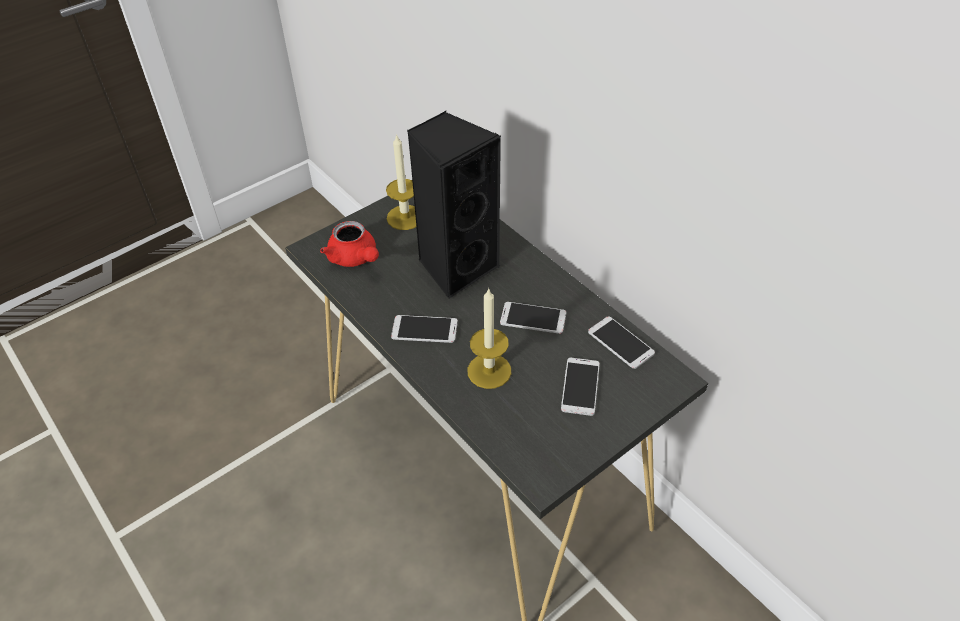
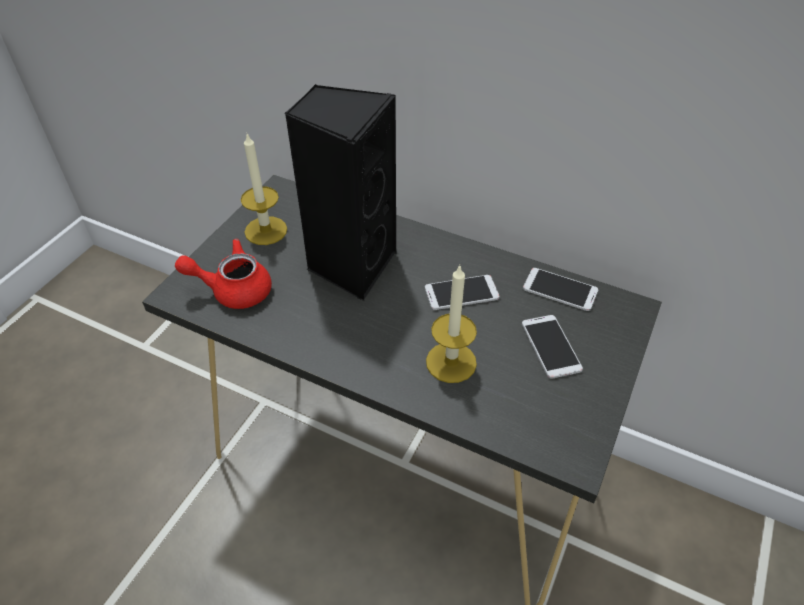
camera: 25 degrees left, 0 degrees up
red teapot [320,221,379,267] -> red teapot turned 150 degrees clockwise [175,239,272,309]
phone [391,315,458,343] -> none

